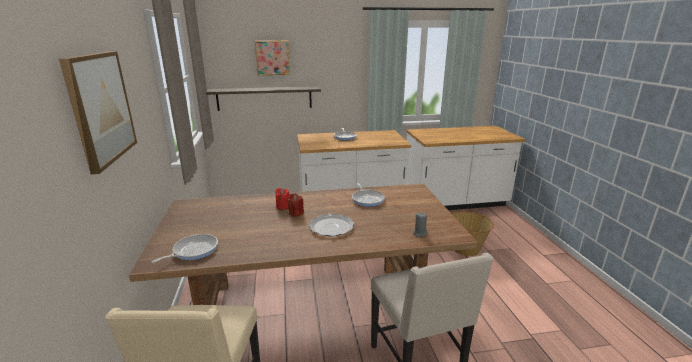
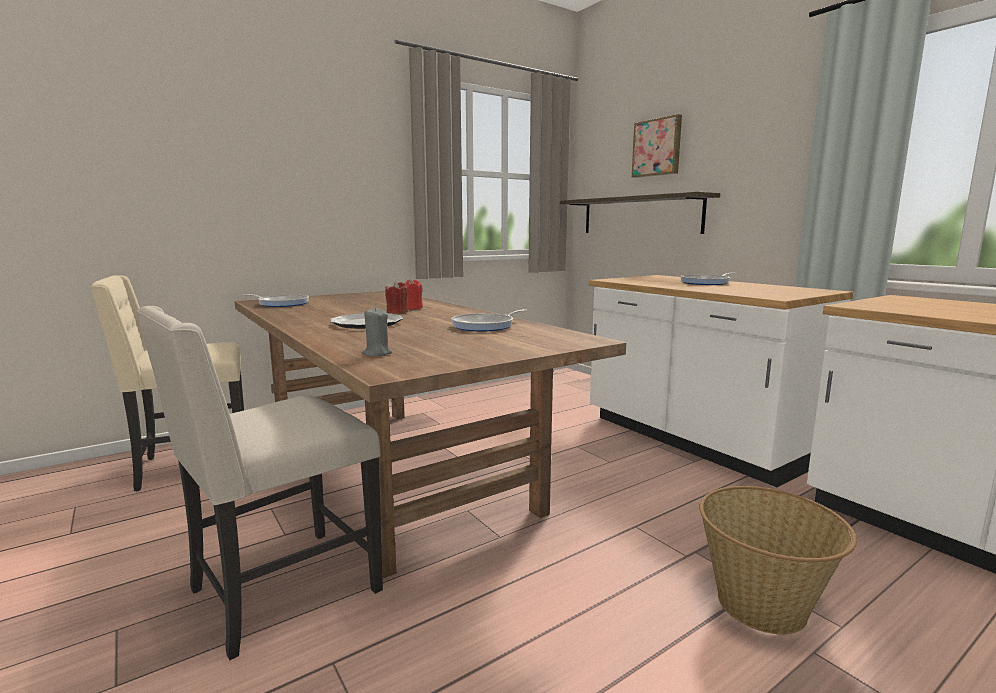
camera: 65 degrees right, 10 degrees down
picture [59,51,137,174] -> none

